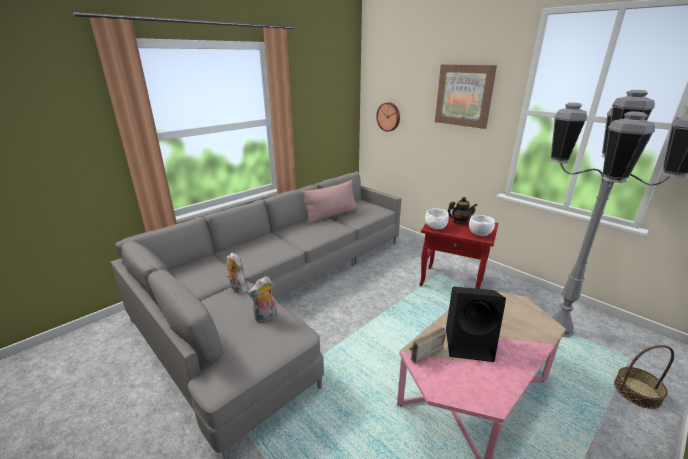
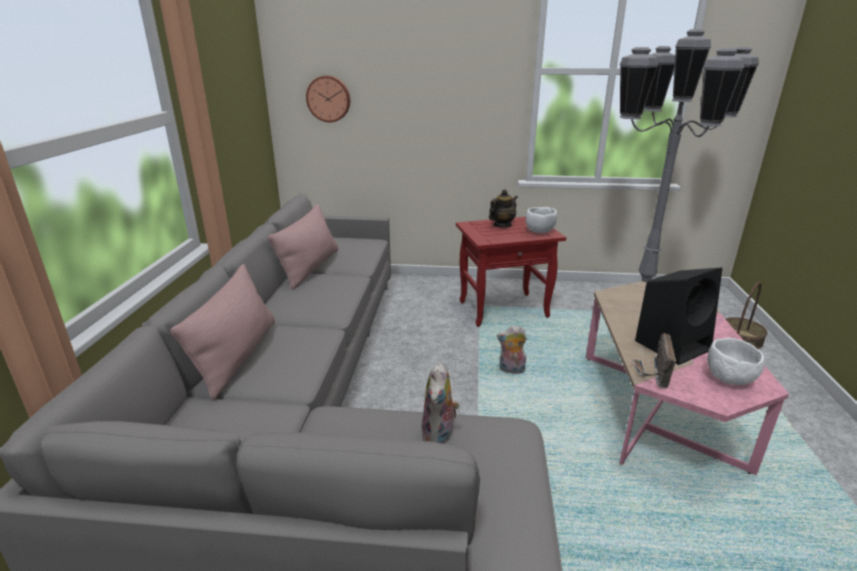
camera: 40 degrees left, 0 degrees up
plush toy [227,252,249,293] -> plush toy moved to [497,326,527,374]
white bowl [425,208,449,230] -> white bowl moved to [707,338,765,385]
picture [435,64,497,129] -> none
none -> pink pillow [170,264,275,400]

